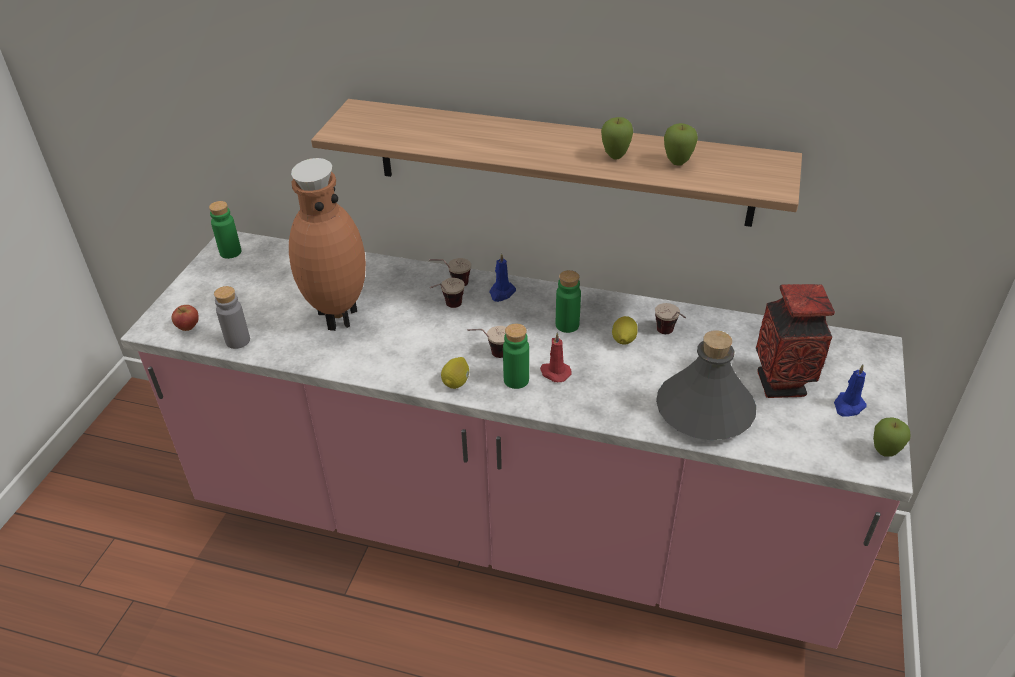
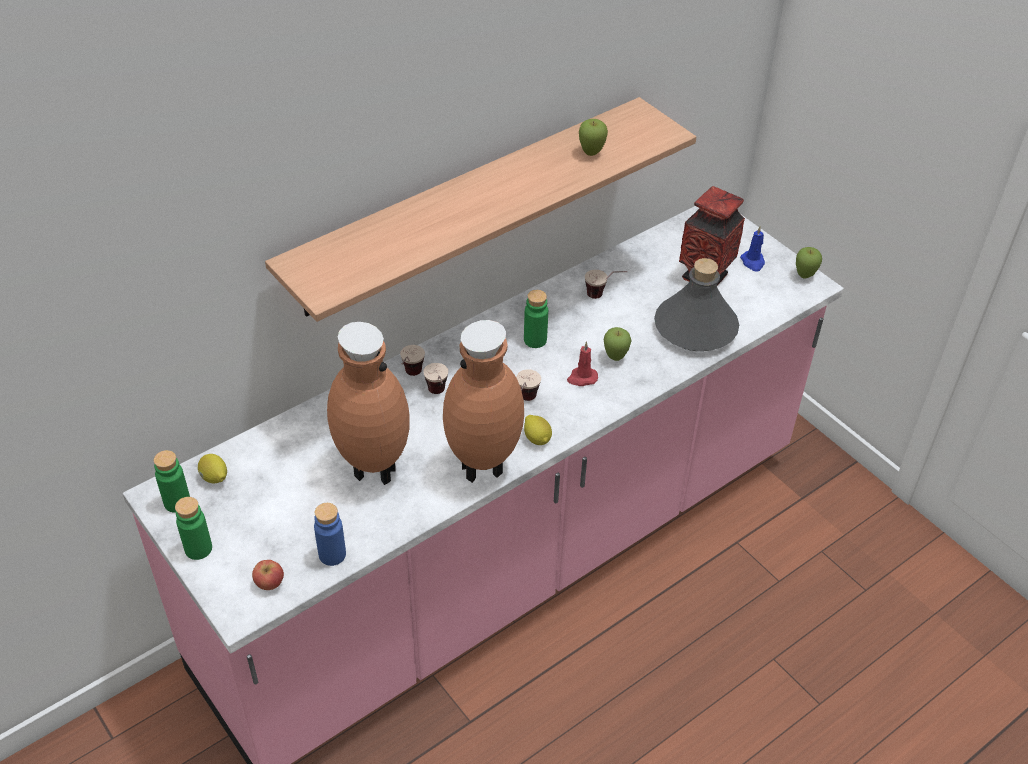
camera: 55 degrees left, 5 degrees up
grey bottle [214,286,250,349] -> blue bottle [314,503,346,566]
blue candle [489,253,516,302] -> none
green bottle [503,324,529,389] -> green bottle moved to [175,497,212,560]
apple [601,117,633,160] -> apple moved to [604,327,632,361]
lemon [612,316,638,345] -> lemon moved to [198,454,227,483]
none -> brown vase [443,320,524,483]

